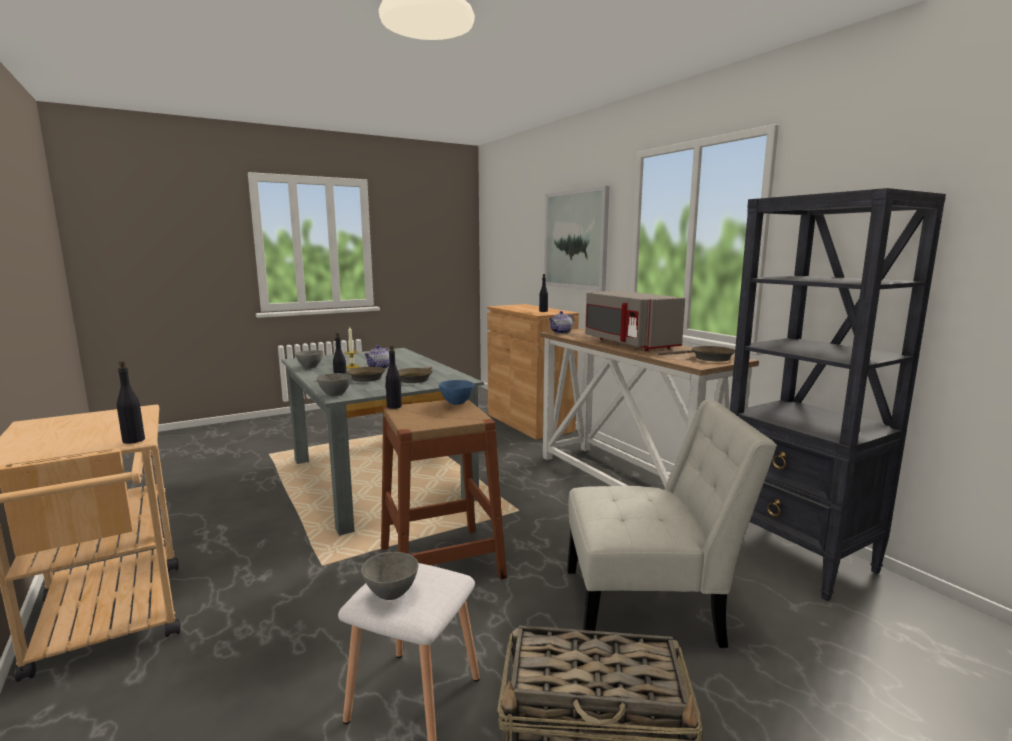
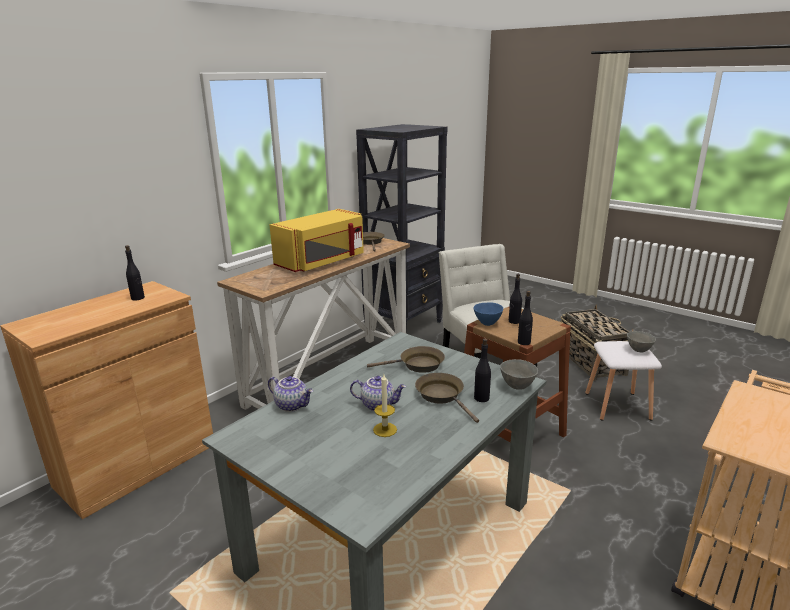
camera: 110 degrees left, 10 degrees up
black bottle [117,361,145,444] -> black bottle moved to [509,274,522,324]
grey bowl [295,350,323,369] -> none
picture [544,186,609,291] -> none
teapot [548,311,574,334] -> teapot moved to [268,376,313,412]
grey microwave [585,291,685,351] -> yellow microwave [270,209,364,272]

